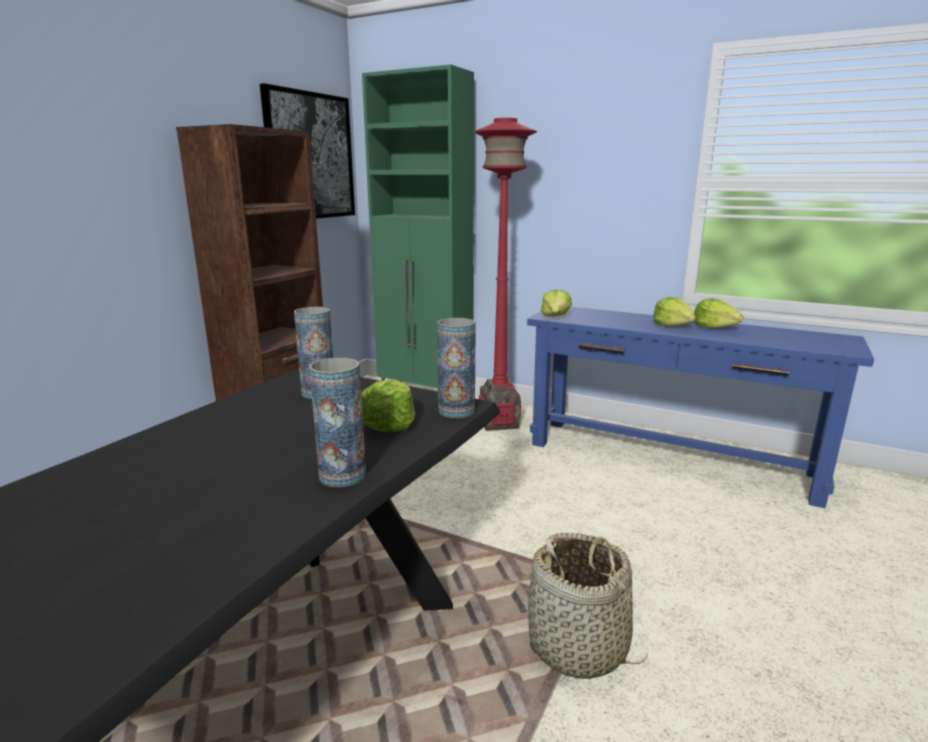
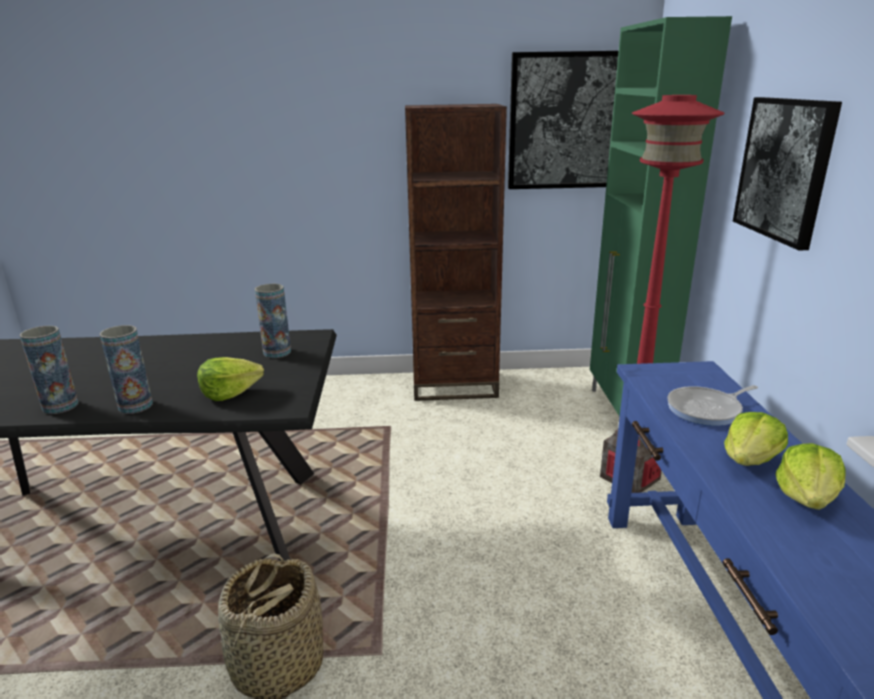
camera: 60 degrees right, 5 degrees up
vase [437,318,476,418] -> vase moved to [20,326,79,414]
lettuce [541,289,572,316] -> none
none -> frying pan [667,385,758,426]
none -> picture [733,97,842,250]

